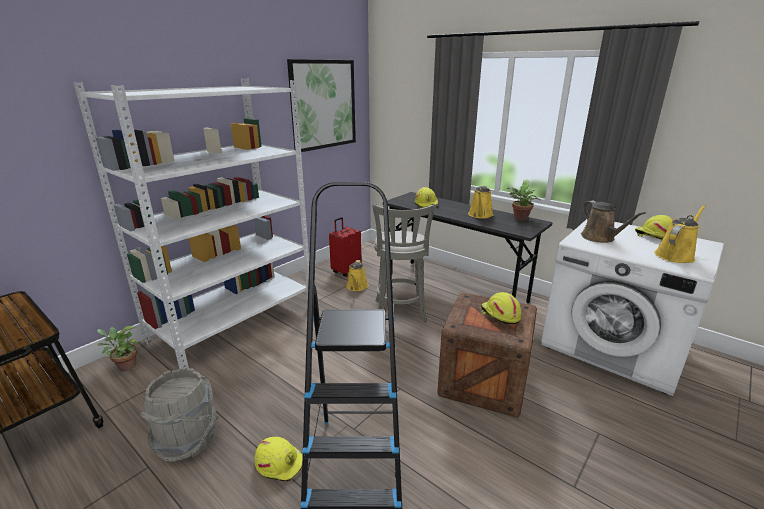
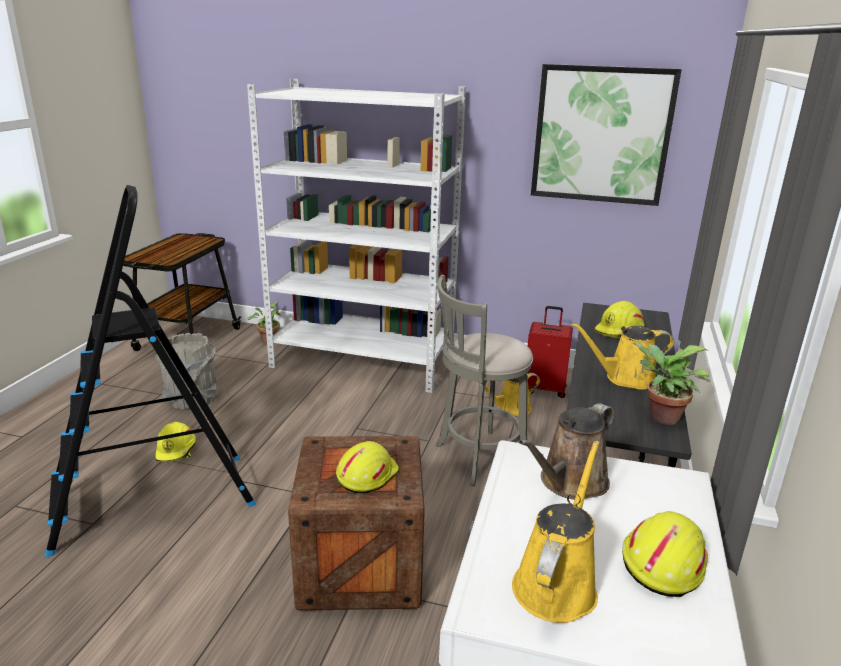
camera: 65 degrees right, 0 degrees up
yellow watering can [654,205,706,263] -> yellow watering can turned 90 degrees counterclockwise [512,441,600,623]

